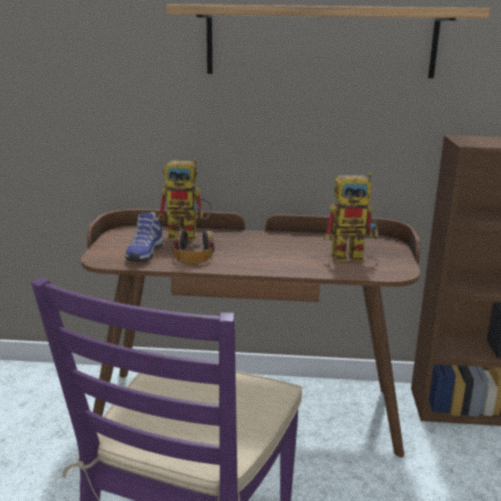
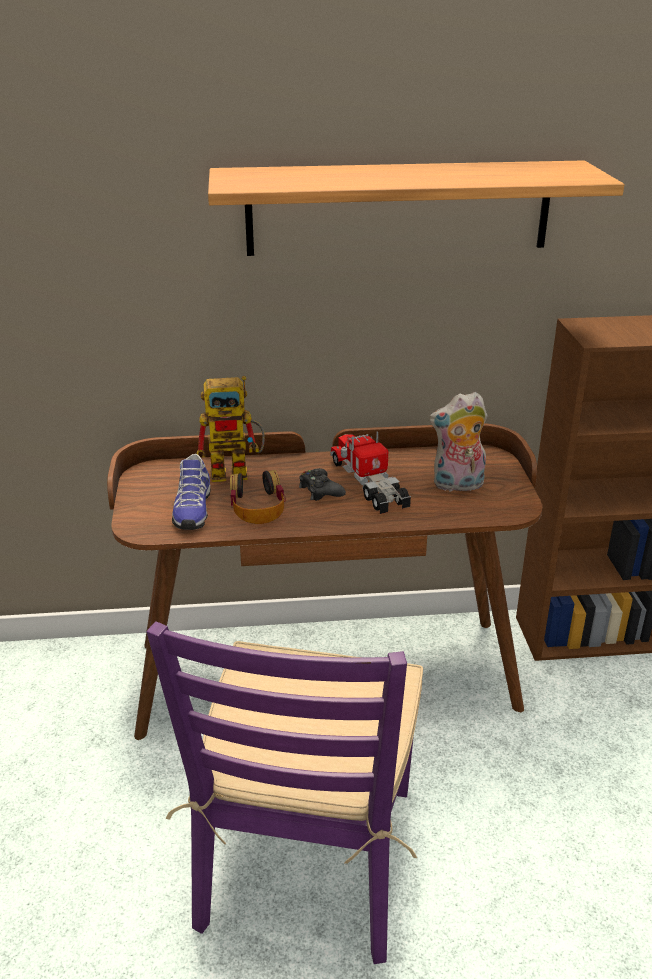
camera: 10 degrees left, 10 degrees up
toy robot [324,173,378,262] -> plush toy [429,392,487,492]
none -> black game controller [299,468,346,501]
none -> toy truck [330,431,411,514]

